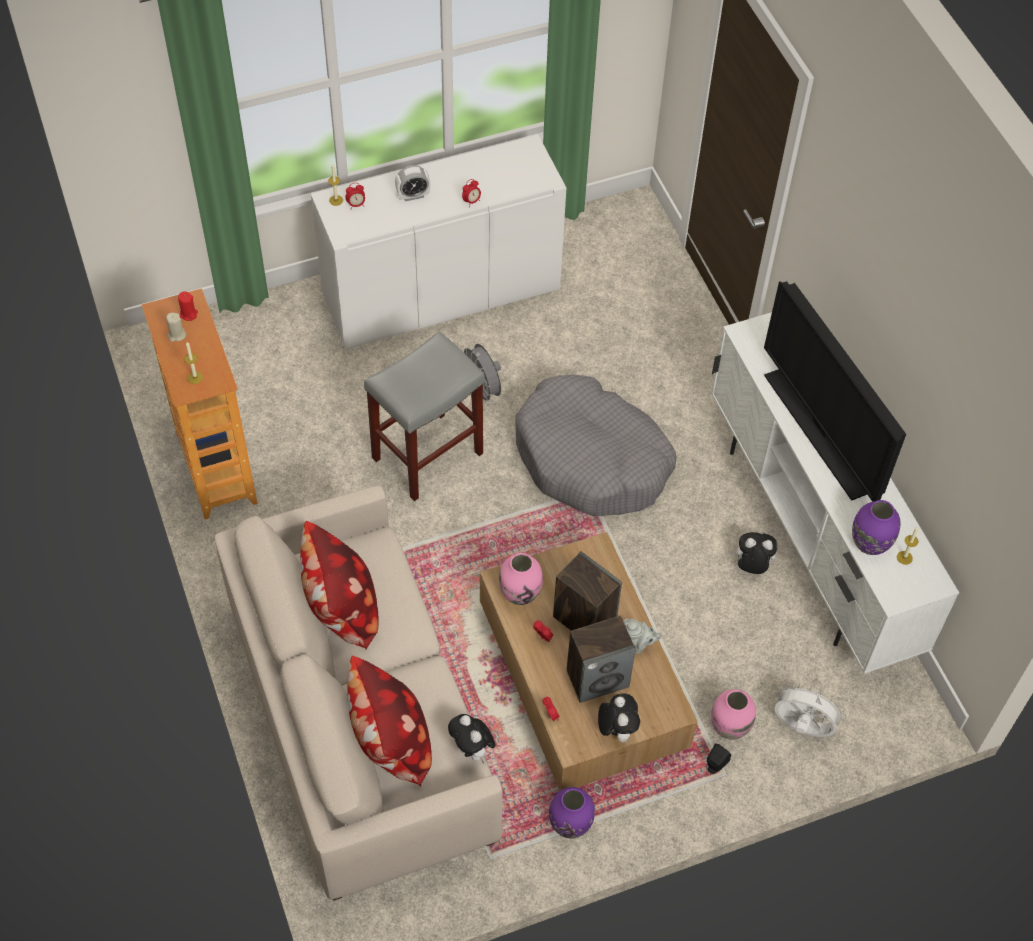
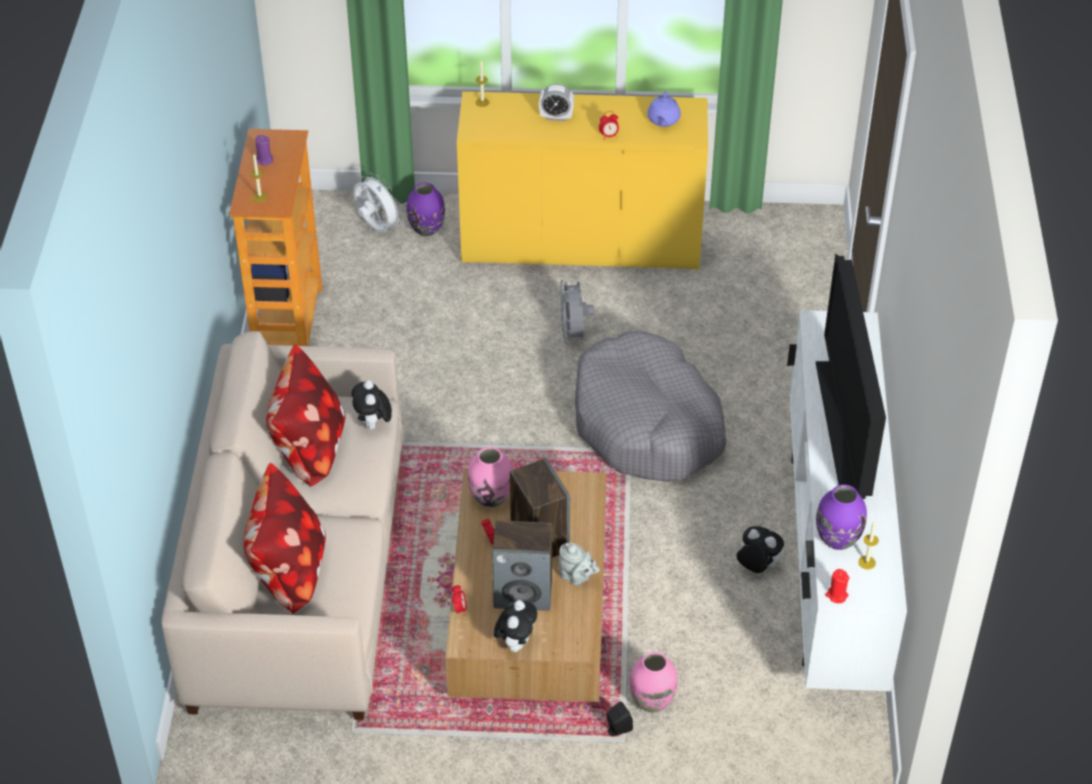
camera: 25 degrees right, 10 degrees down
beige candle [166,313,187,342] -> purple candle [256,135,273,165]
red candle [178,292,198,321] -> red candle moved to [825,569,849,603]
white cabinet [311,135,566,350] -> yellow cabinet [457,91,708,269]
alarm clock [345,183,365,208] -> none
grey stool [364,332,485,501] -> none
plush toy [448,714,495,764] -> plush toy moved to [351,380,392,430]
purple vase [549,787,595,838] -> purple vase moved to [406,182,445,237]
white fan [774,683,846,737] -> white fan moved to [353,172,403,233]
none -> purple teapot [647,91,681,127]

